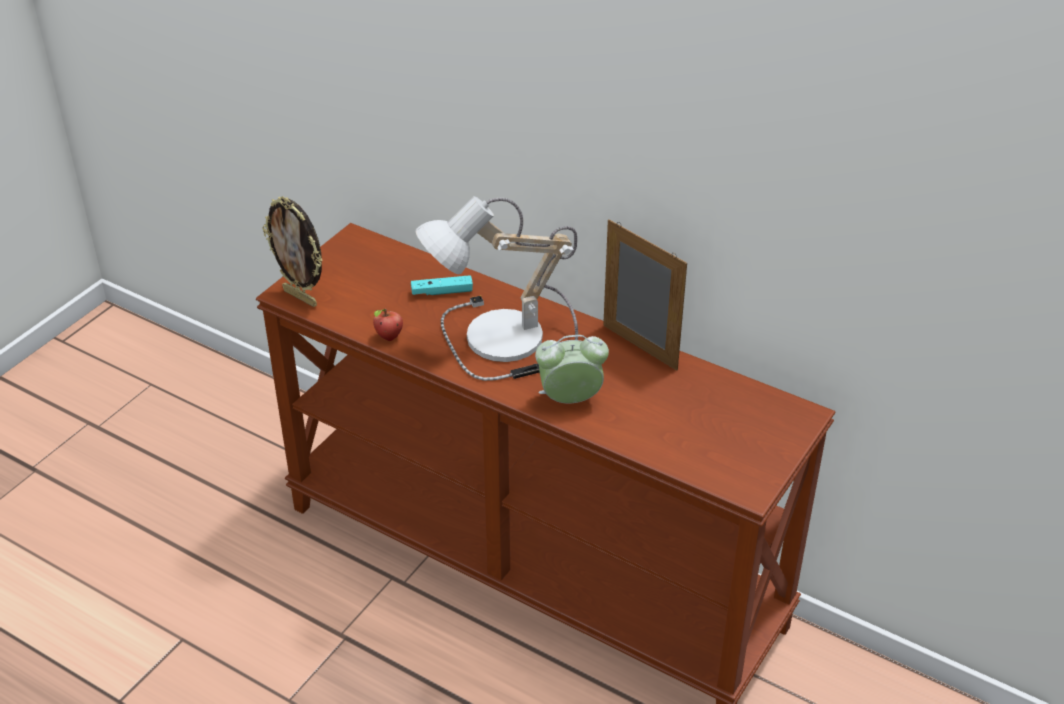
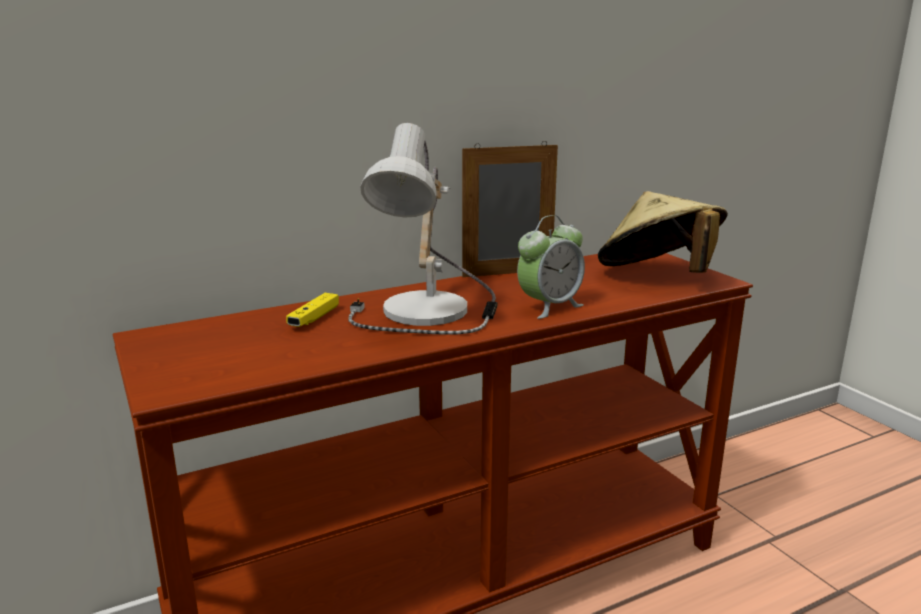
camera: 60 degrees left, 20 degrees down
picture frame [262,196,322,307] -> none
apple [373,309,403,341] -> none
turquoise game controller [411,275,473,295] -> yellow game controller [286,293,339,327]
alarm clock [535,335,609,404] -> alarm clock turned 150 degrees counterclockwise [517,215,585,319]
none -> beige hat [598,191,728,273]

